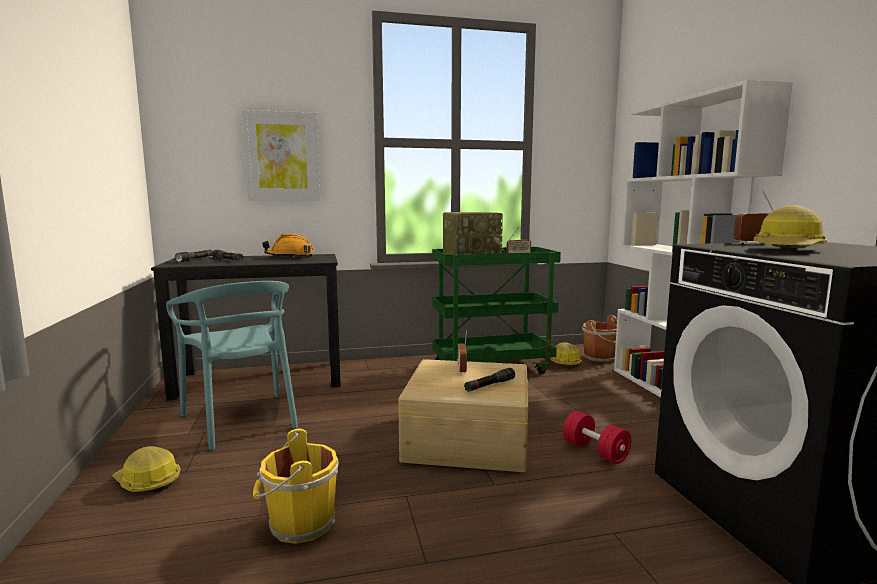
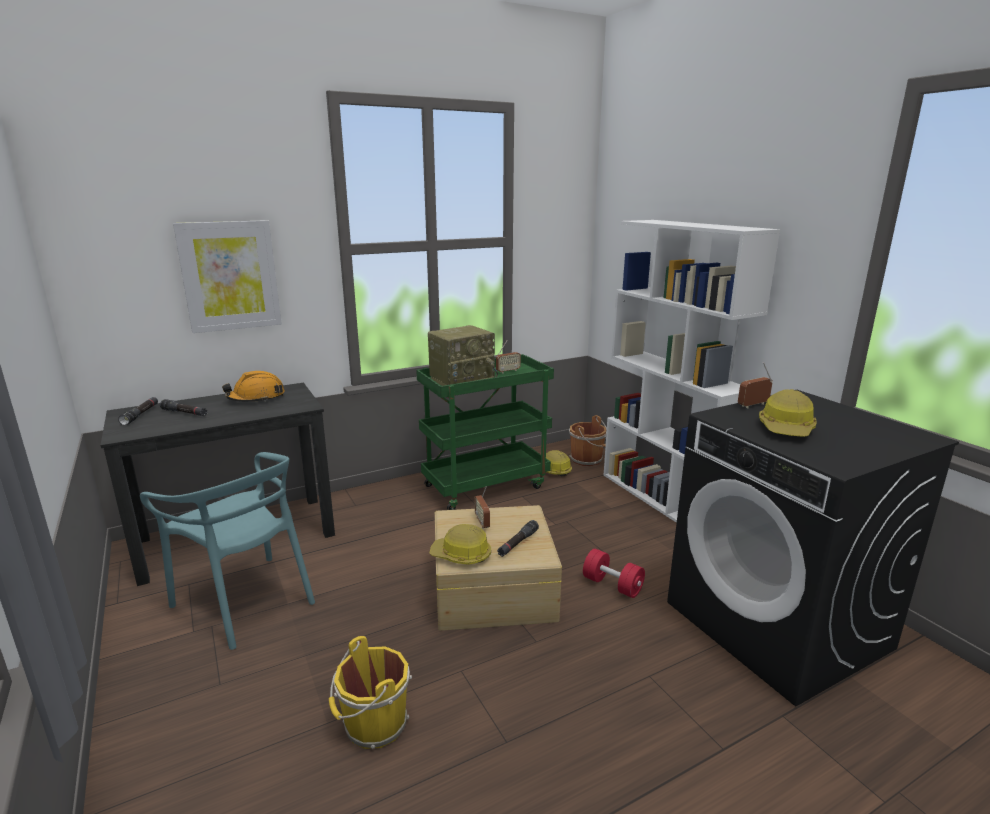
camera: 15 degrees left, 10 degrees up
hard hat [112,446,181,492] -> hard hat moved to [429,524,491,565]

